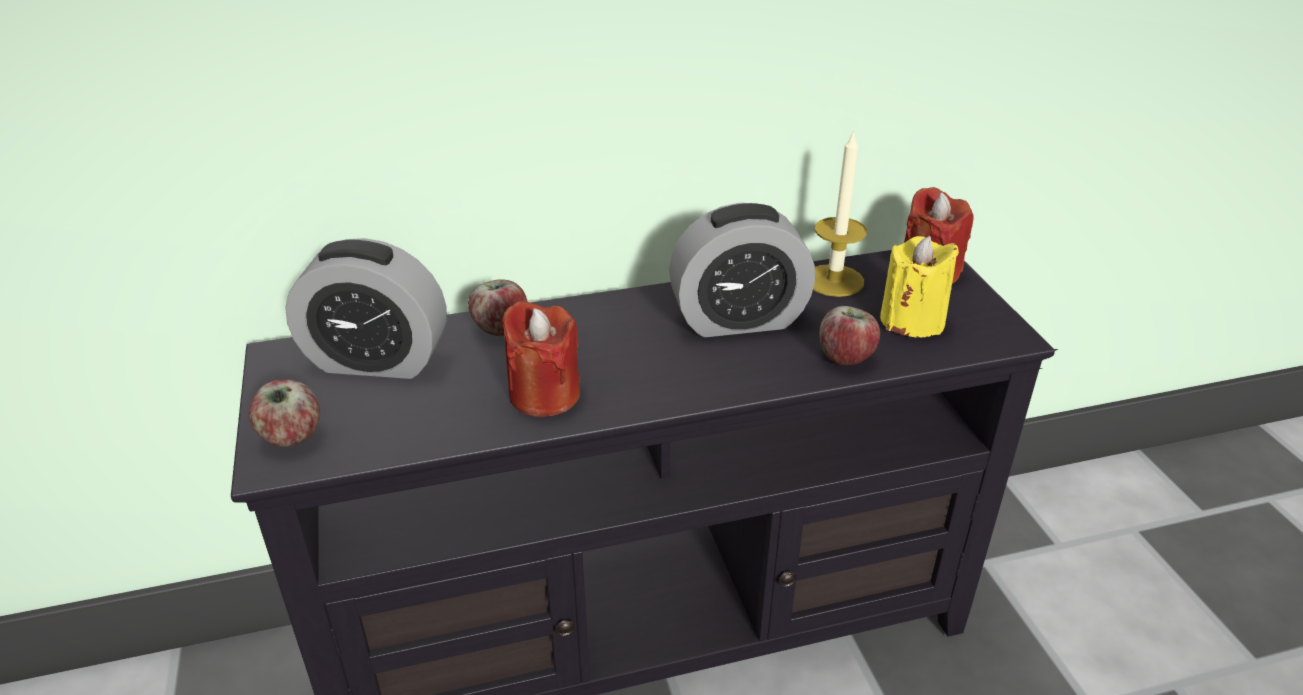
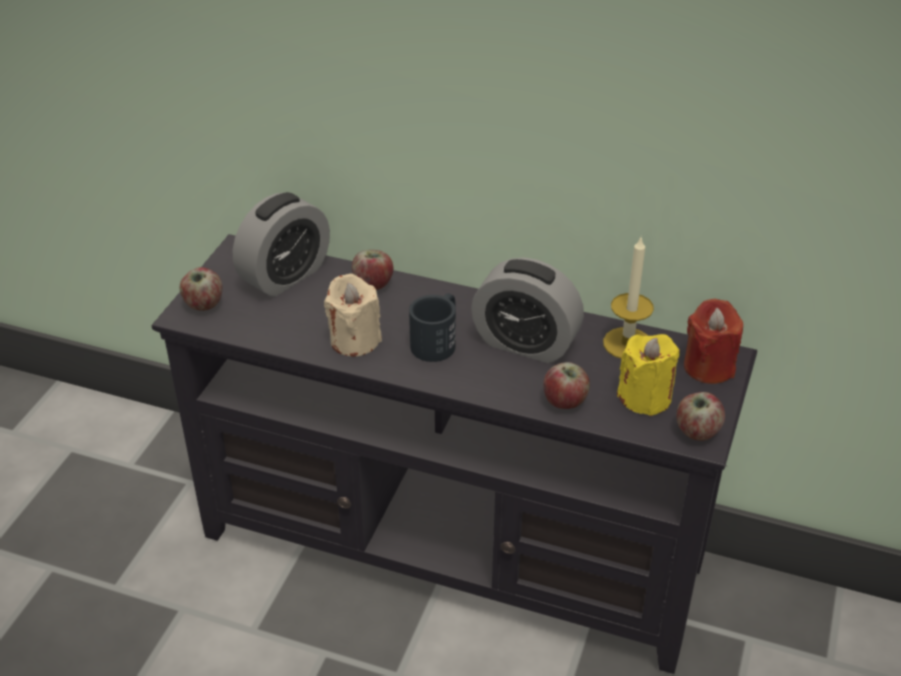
camera: 35 degrees right, 5 degrees up
alarm clock [285,238,447,379] -> alarm clock turned 90 degrees counterclockwise [233,192,330,297]
red candle [501,301,580,417] -> beige candle [324,274,382,357]
none -> black mug [409,293,456,362]
none -> apple [676,392,725,441]

